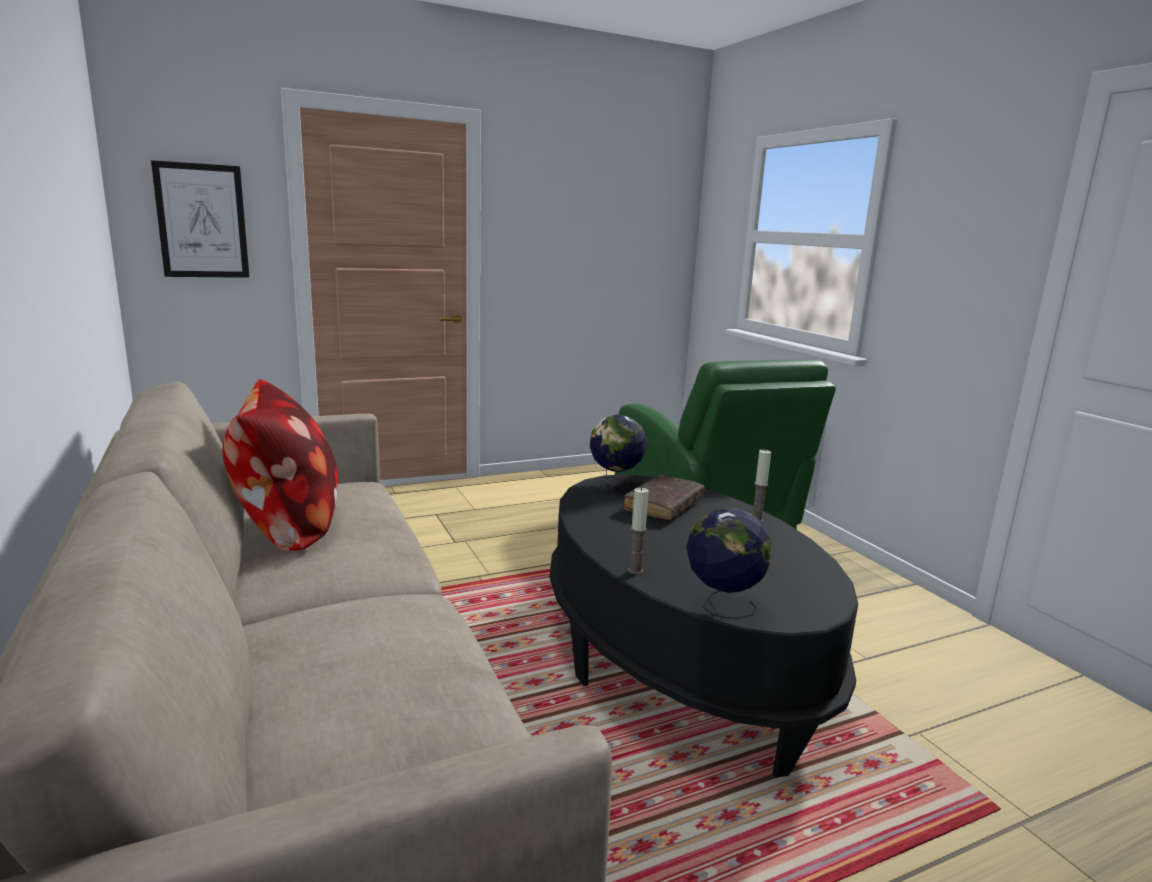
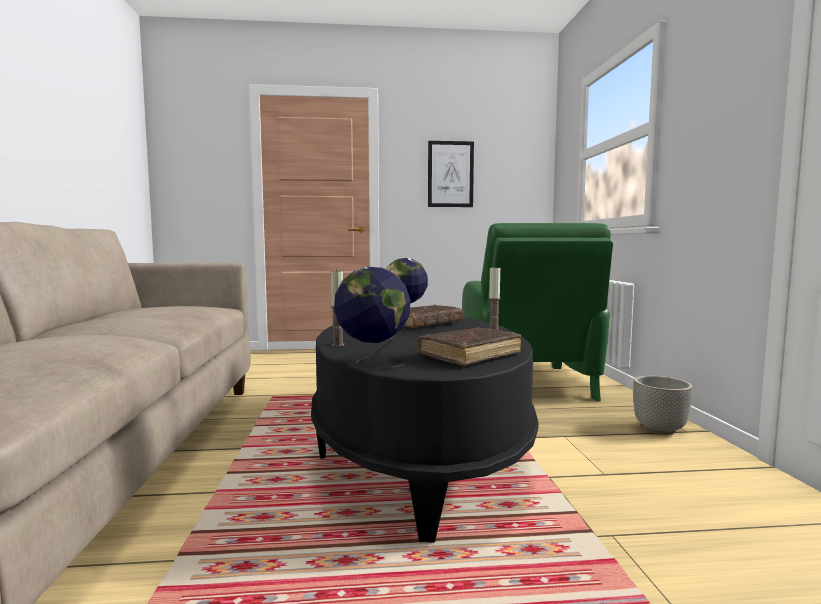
camera: 20 degrees right, 10 degrees down
picture [151,160,249,278] -> picture moved to [428,141,474,207]
pillow [223,379,338,551] -> none
none -> brown book [417,328,521,366]
none -> planter [633,376,693,435]

